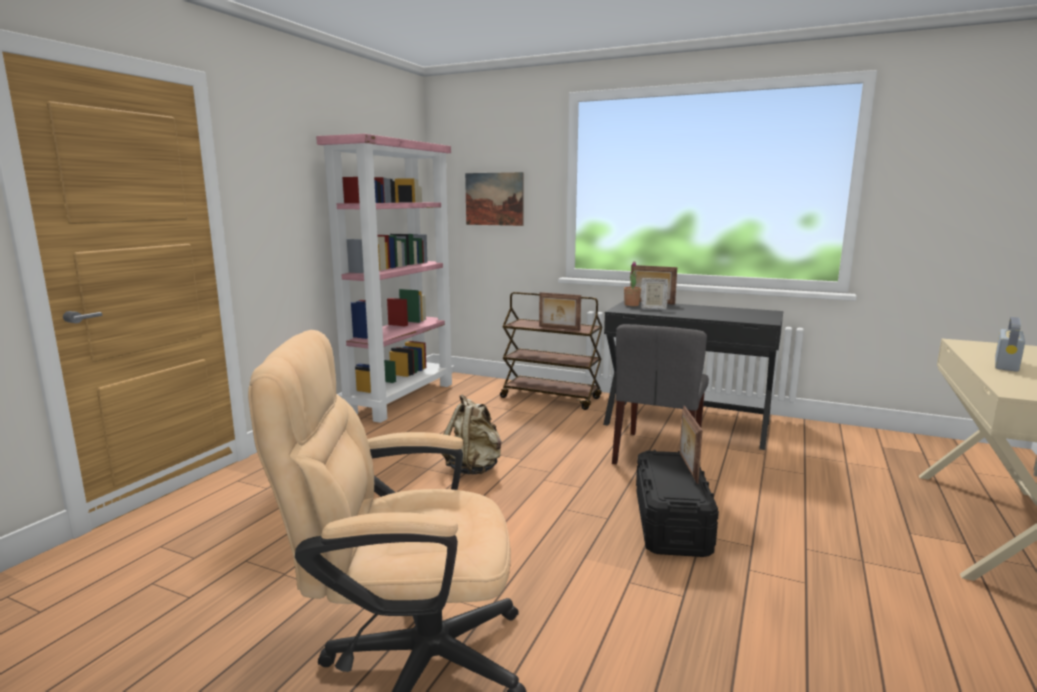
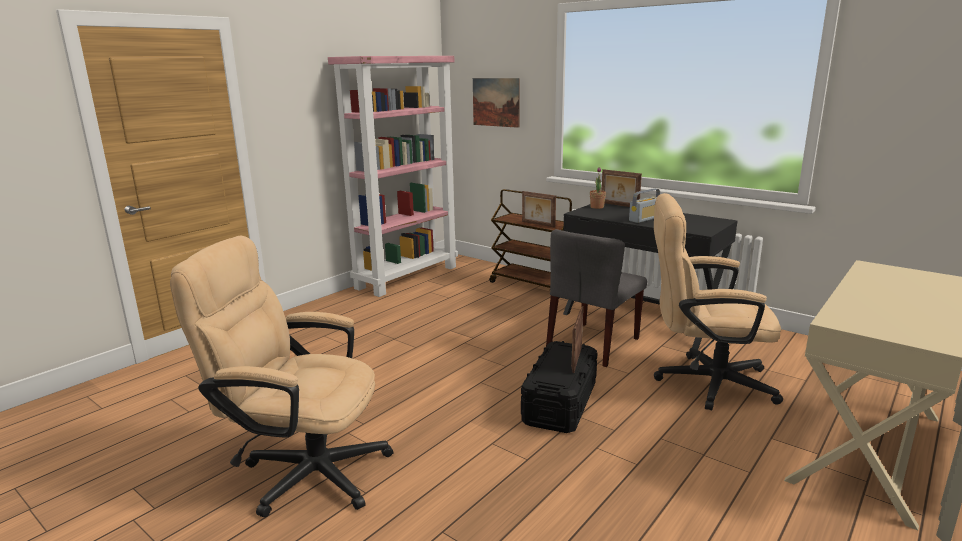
camera: 15 degrees right, 5 degrees up
beige backpack [442,395,502,475] -> none
picture frame [641,278,668,310] -> none
radio [995,317,1025,372] -> radio moved to [629,188,660,223]
none -> beige office chair [654,193,783,411]

